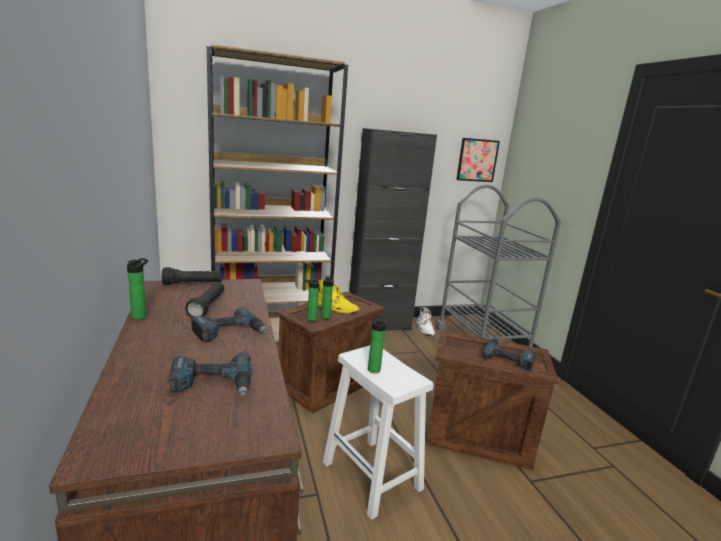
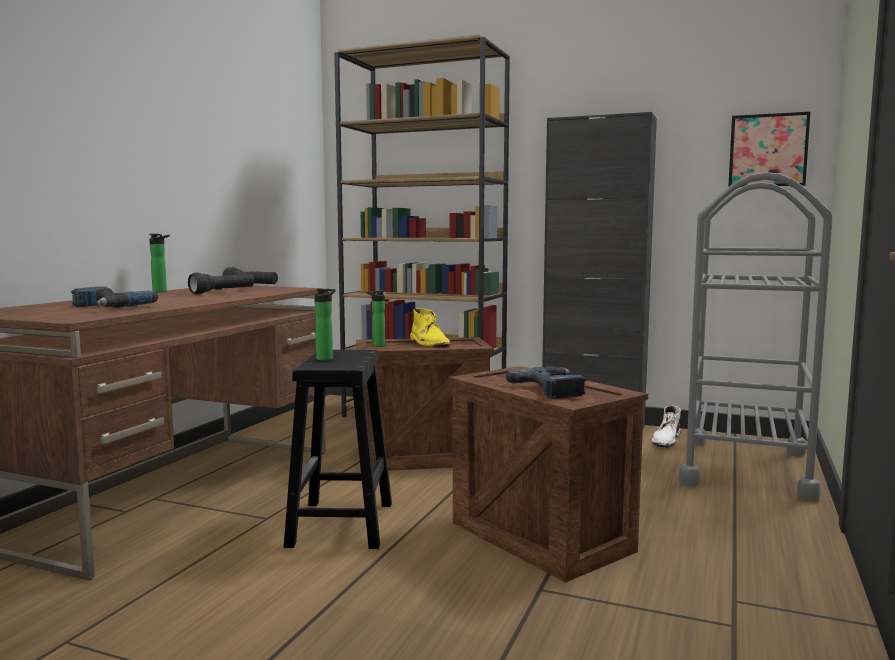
camera: 40 degrees right, 10 degrees down
power drill [191,307,267,342] -> none
bottle [321,276,334,319] -> none
white stool [323,346,434,520] -> black stool [284,350,392,549]

